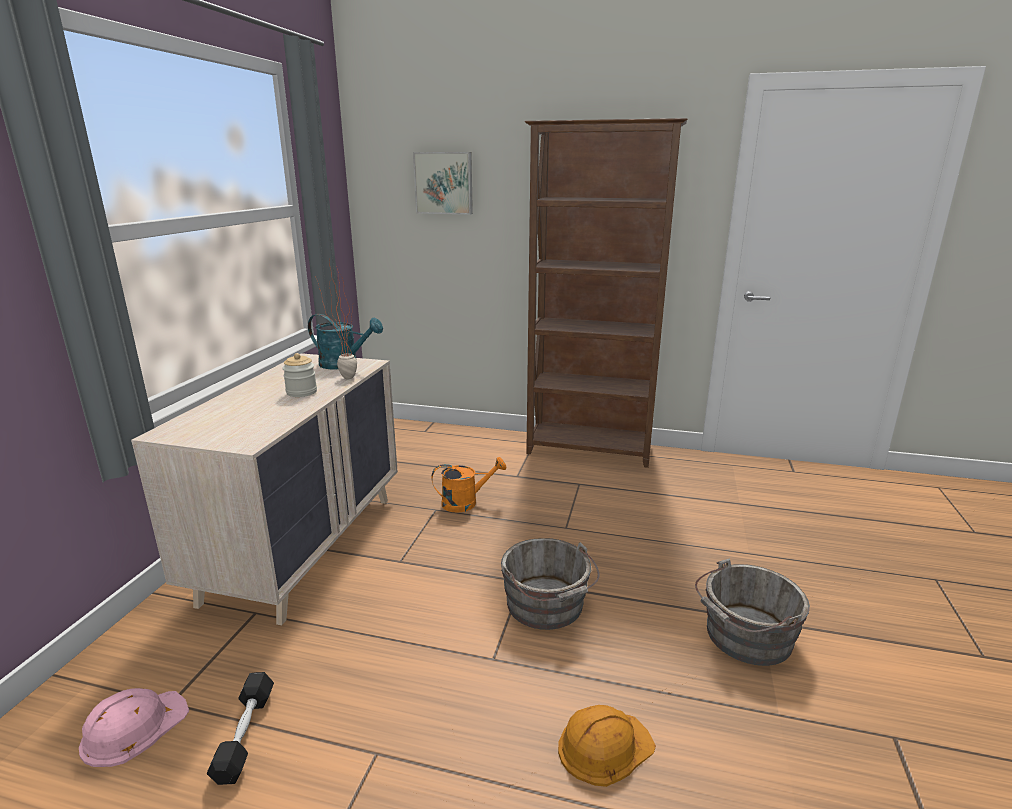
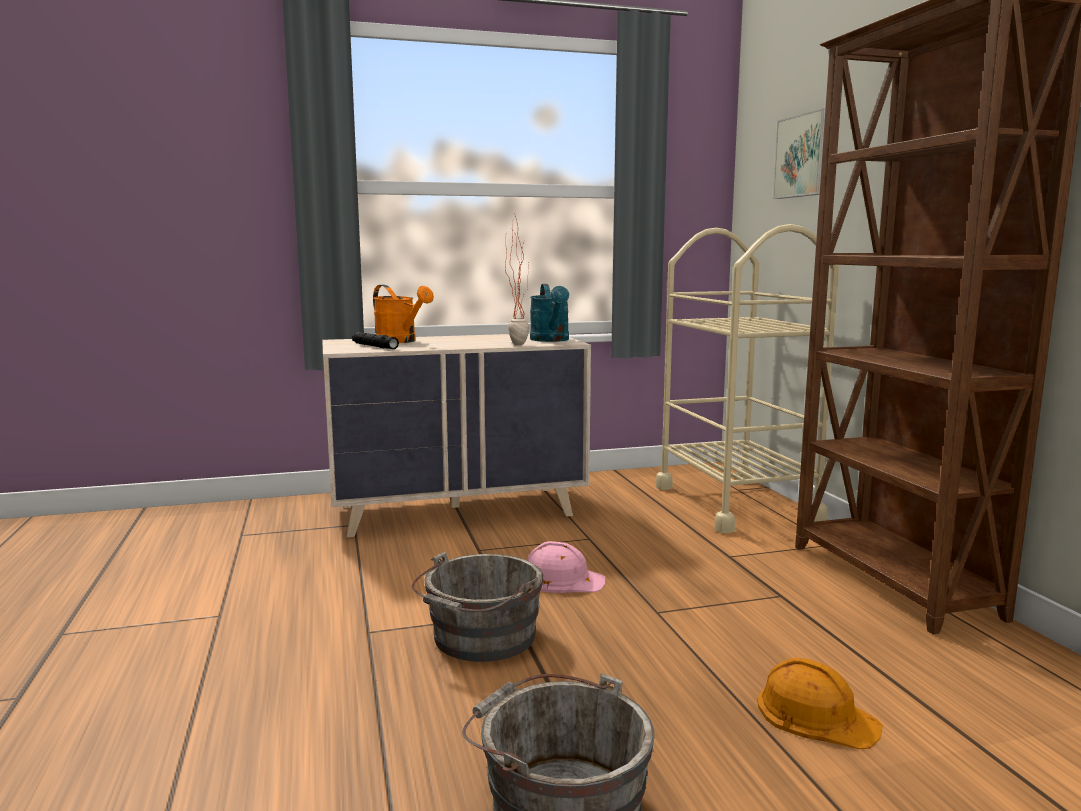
camera: 60 degrees right, 10 degrees down
pink hard hat [79,688,189,767] -> pink hard hat moved to [528,541,605,593]
black dumbbell [207,672,274,785] -> none
jar [282,353,317,397] -> none
orange watering can [432,457,506,513] -> orange watering can moved to [373,285,434,343]
orange hard hat [558,705,656,787] -> orange hard hat moved to [757,658,883,749]
none -> black flashlight [352,332,399,349]
none -> beige cart [656,224,839,533]

